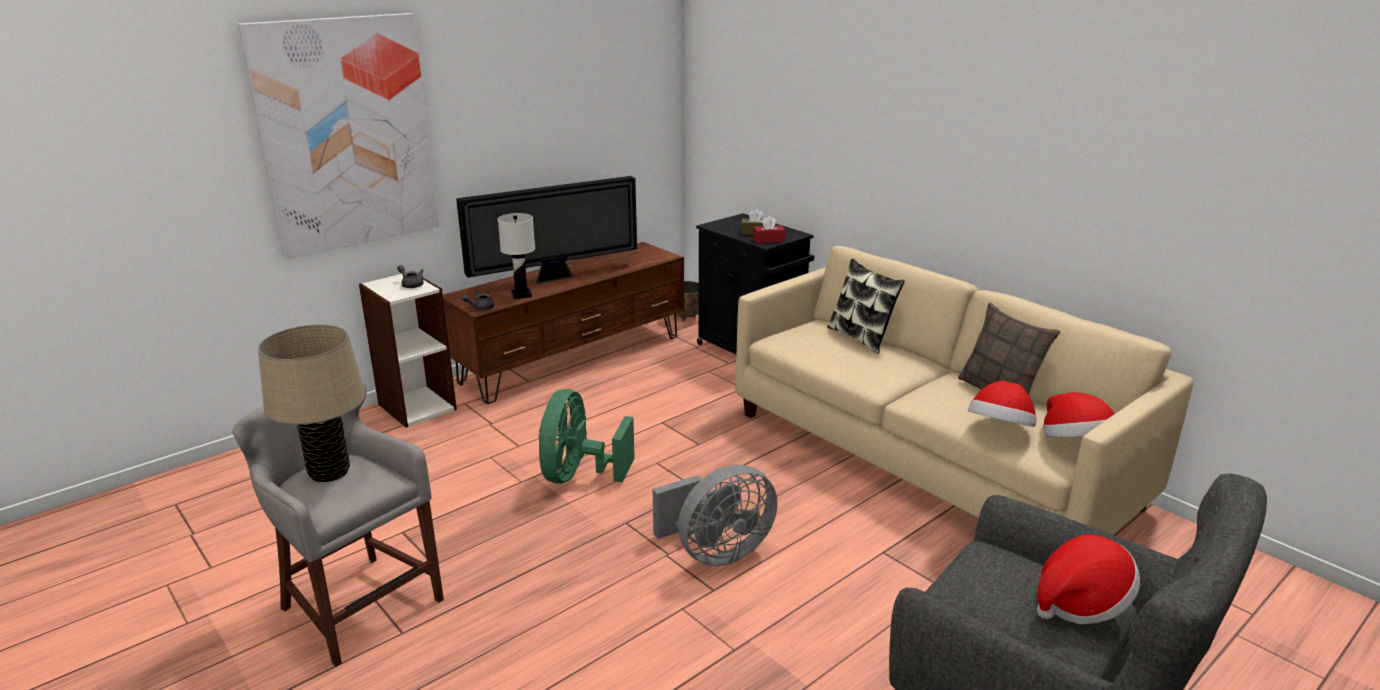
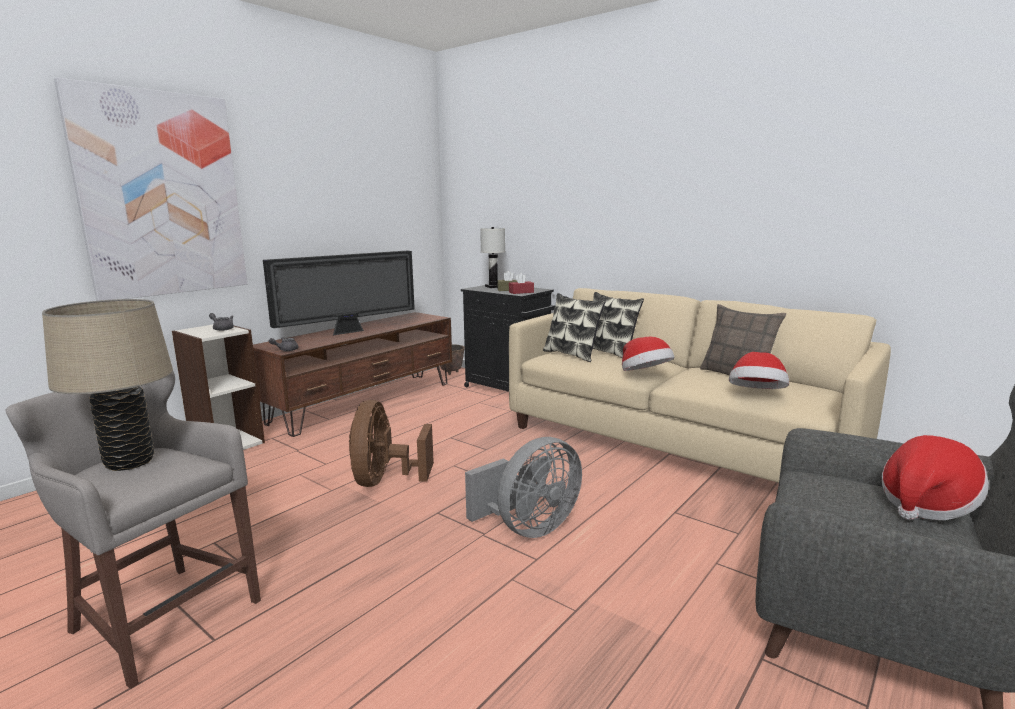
camera: 10 degrees left, 10 degrees down
white table lamp [498,213,535,299] -> white table lamp moved to [480,227,505,288]
green fan [538,389,635,483] -> brown fan [349,400,434,487]
hat [1043,392,1114,437] -> hat moved to [622,337,674,371]
none -> pillow [543,293,606,362]

